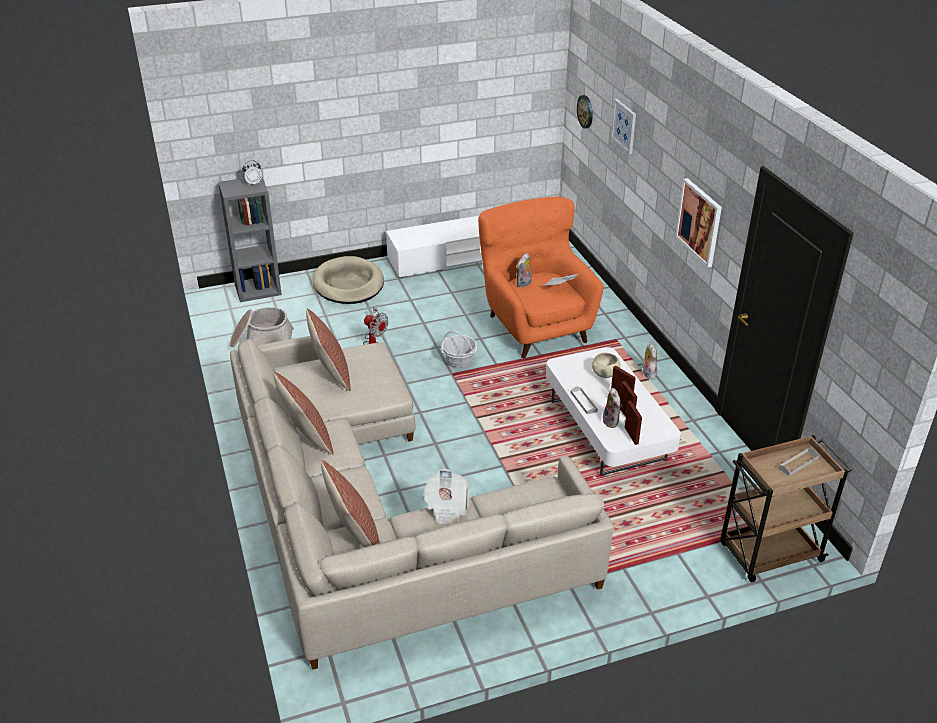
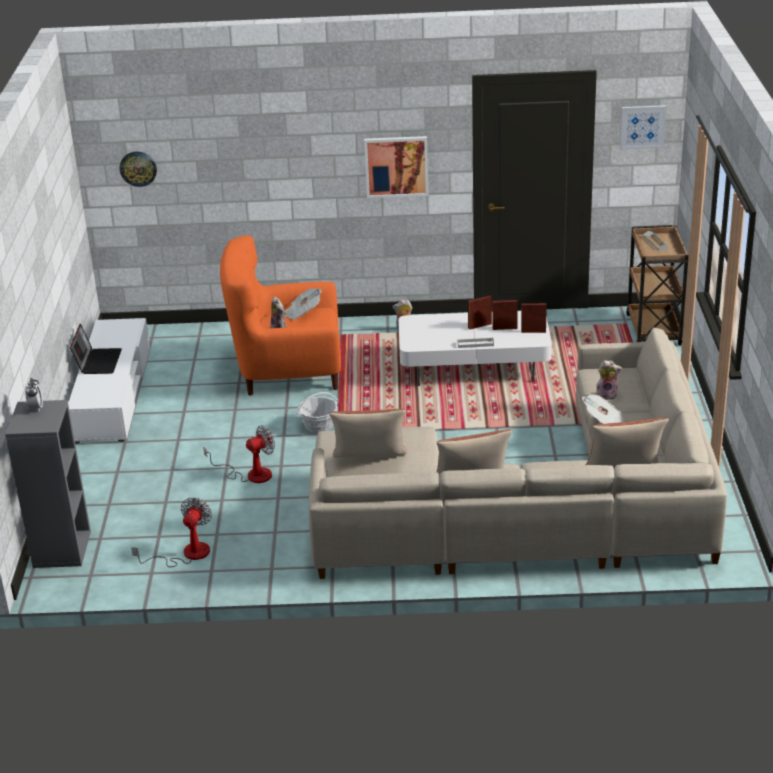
camera: 70 degrees left, 5 degrees down
basket [230,307,294,347] -> fan [131,497,212,567]
beige dog bed [312,256,384,304] -> none
beige bowl [592,352,620,378] -> none
plush toy [603,388,622,428] -> plush toy moved to [596,360,622,400]
picture [611,99,636,154] -> picture moved to [620,105,666,150]
none -> laptop [70,324,122,374]

